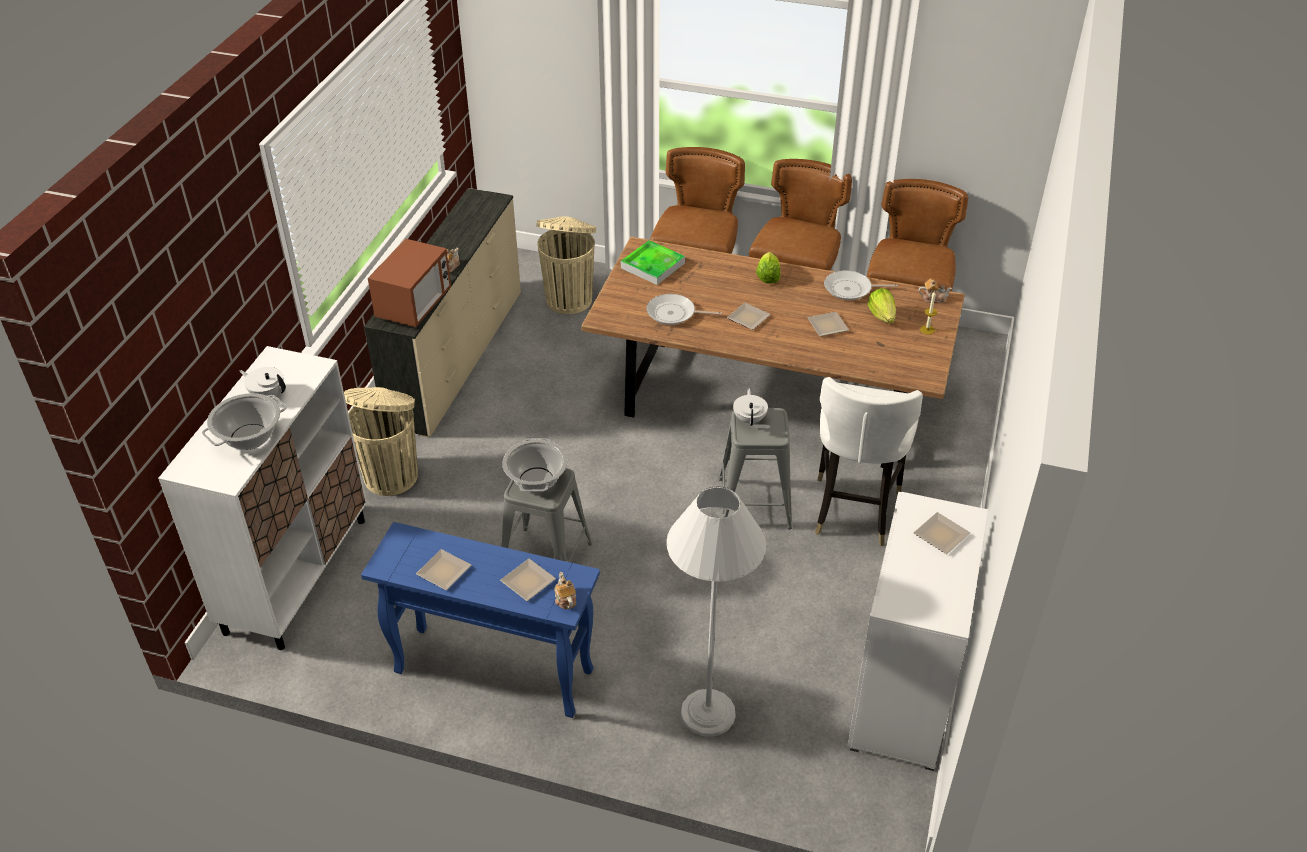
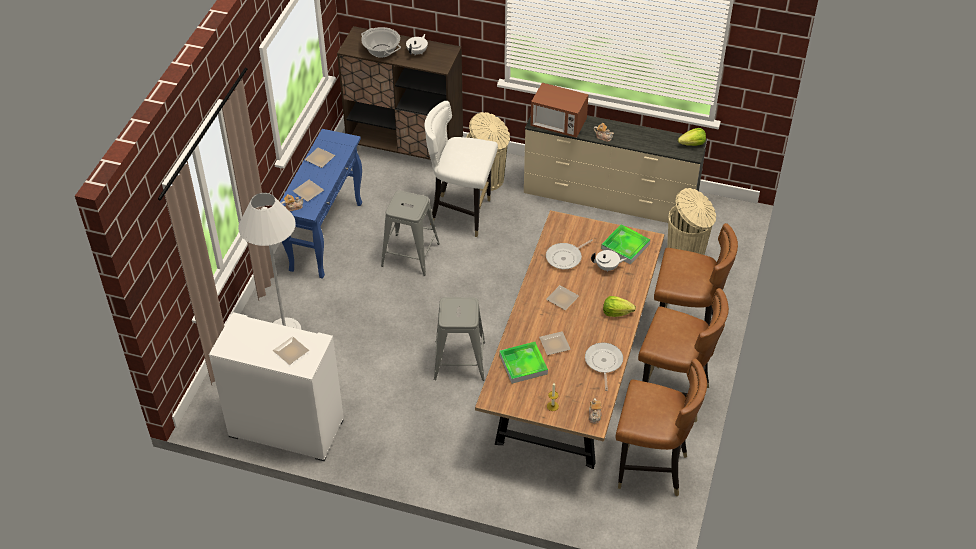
camera: 90 degrees right, 5 degrees up
white cabinet [158,346,367,650] -> brown cabinet [337,26,463,160]
cooking pot [502,438,568,492] -> none
frying pan [646,294,722,325] -> frying pan turned 135 degrees counterclockwise [546,239,593,269]
white teapot [733,388,768,426] -> white teapot moved to [591,250,627,272]
white chair [815,377,923,546] -> white chair moved to [424,101,498,237]
lettuce [868,288,896,323] -> lettuce moved to [678,128,706,146]
none -> tray [499,342,548,384]

